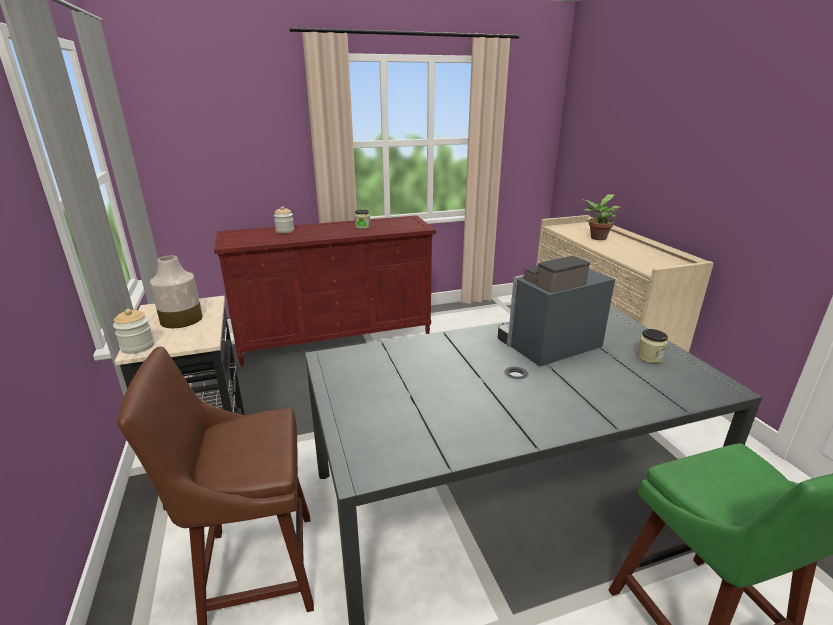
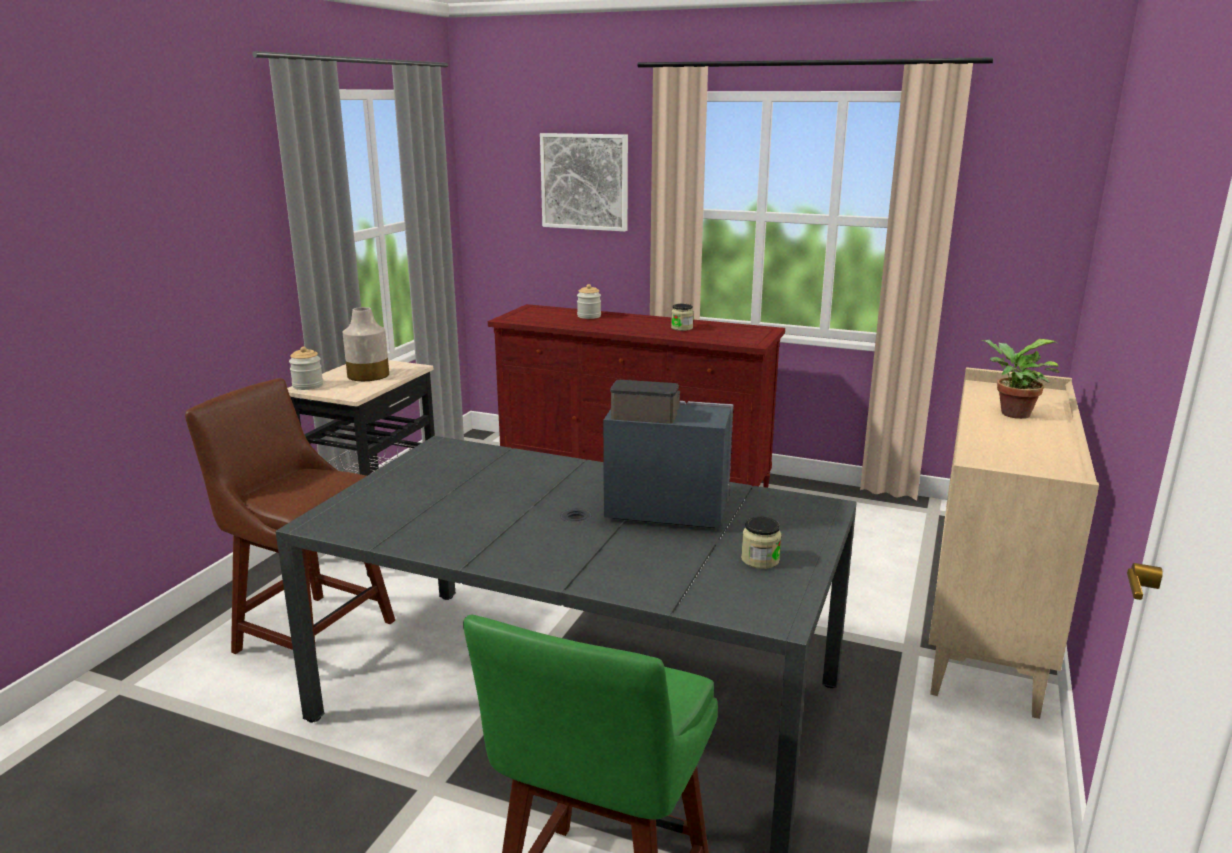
camera: 40 degrees right, 5 degrees down
none -> picture [540,133,628,232]

